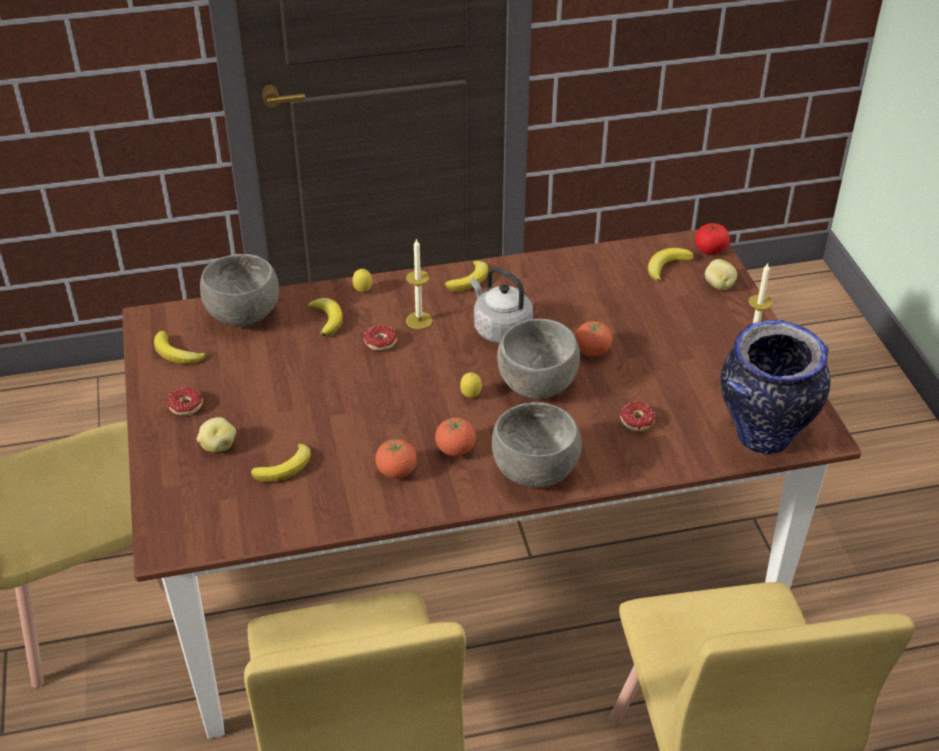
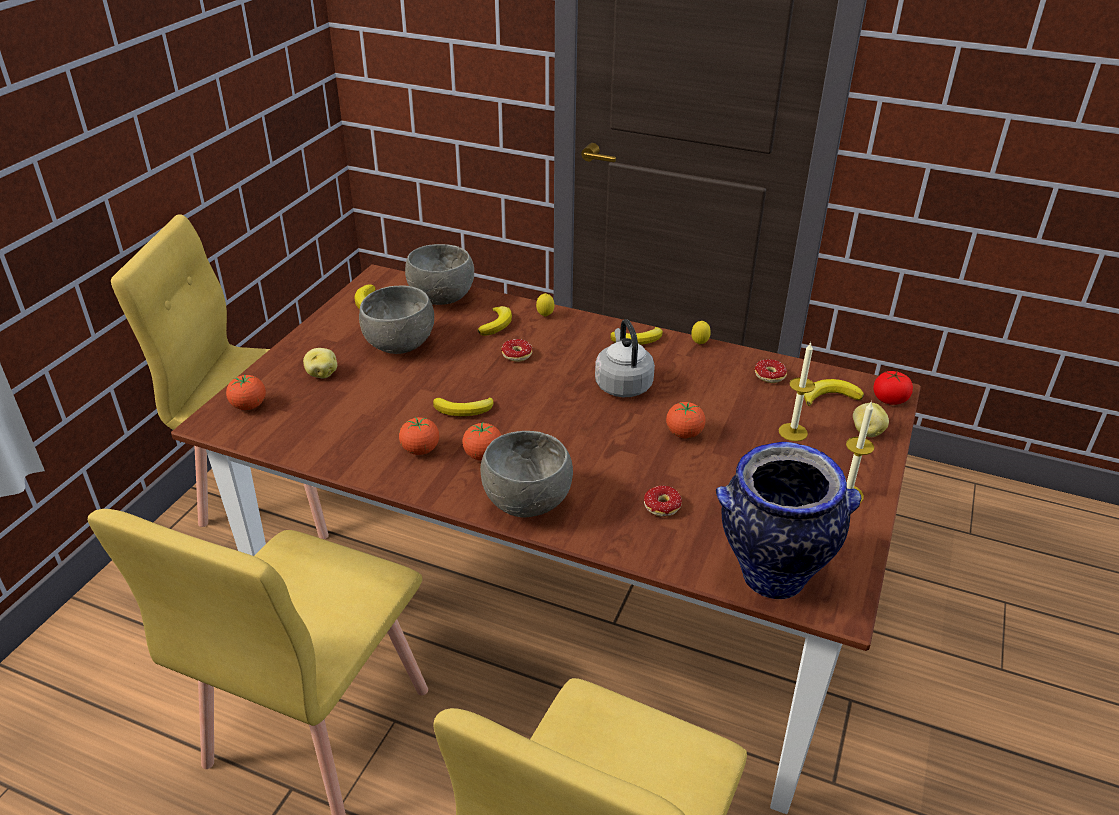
camera: 35 degrees right, 5 degrees down
donut [167,387,203,415] -> donut moved to [755,359,787,383]
banana [251,444,311,482] -> banana moved to [433,397,494,416]
candle [406,238,433,329] -> candle moved to [779,343,815,441]
lemon [460,372,482,398] -> lemon moved to [691,321,711,345]
grey bowl [497,319,580,398] -> grey bowl moved to [359,285,434,354]
none -> tomato [226,374,266,410]

